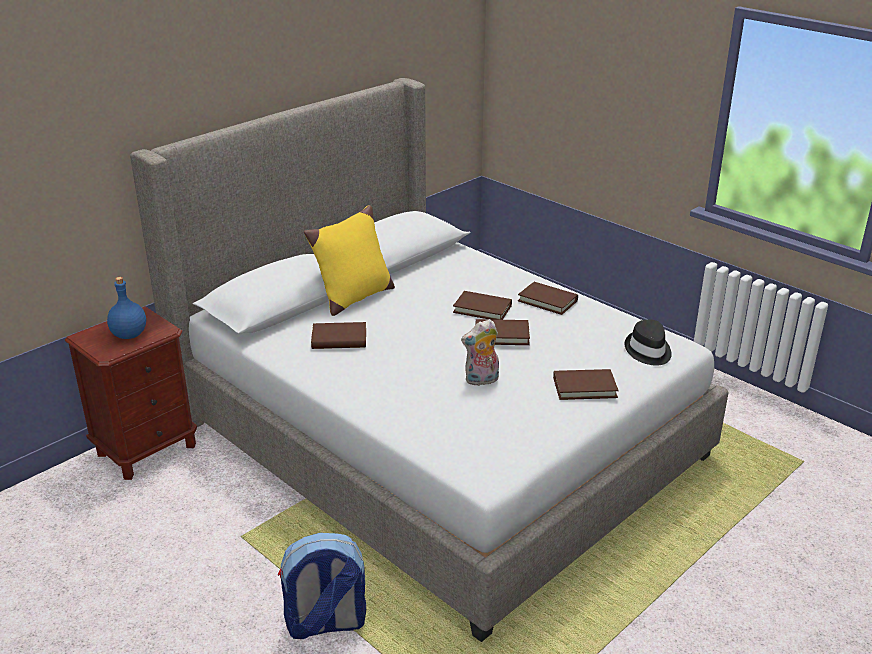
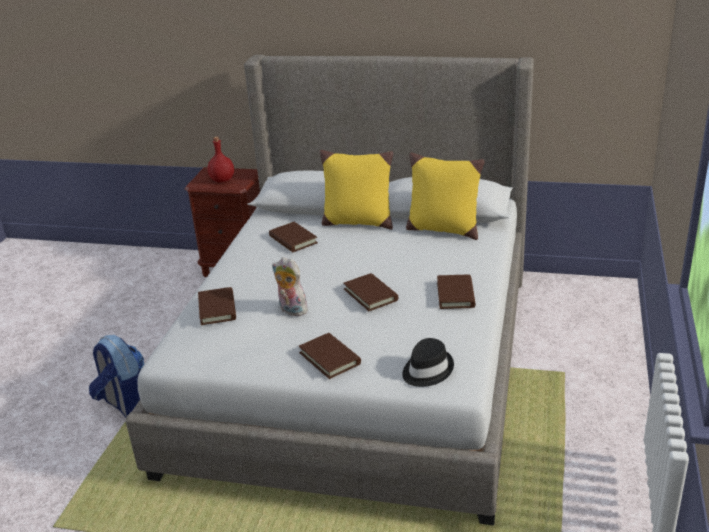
camera: 60 degrees right, 0 degrees up
blue bottle [107,277,146,339] -> red bottle [208,137,234,183]
brown book [453,291,512,320] -> brown book moved to [198,287,236,325]
none -> yellow pillow [406,153,485,240]

